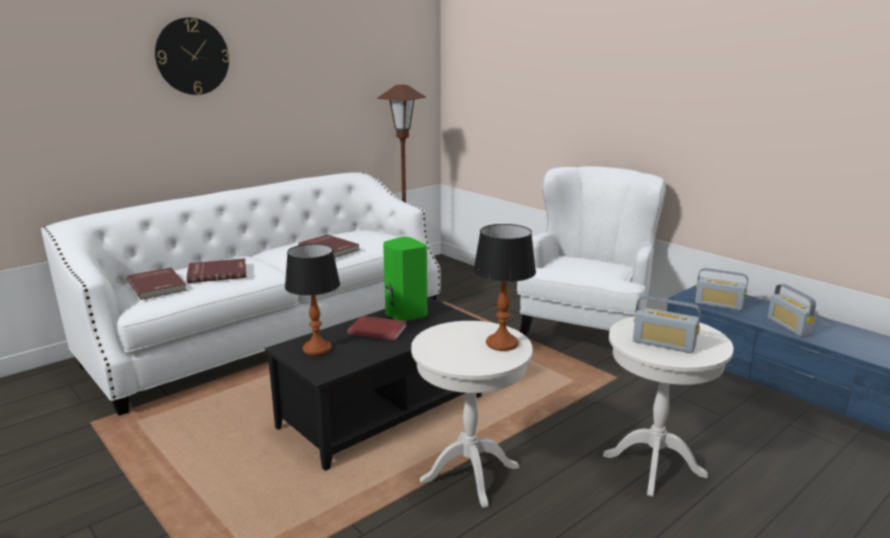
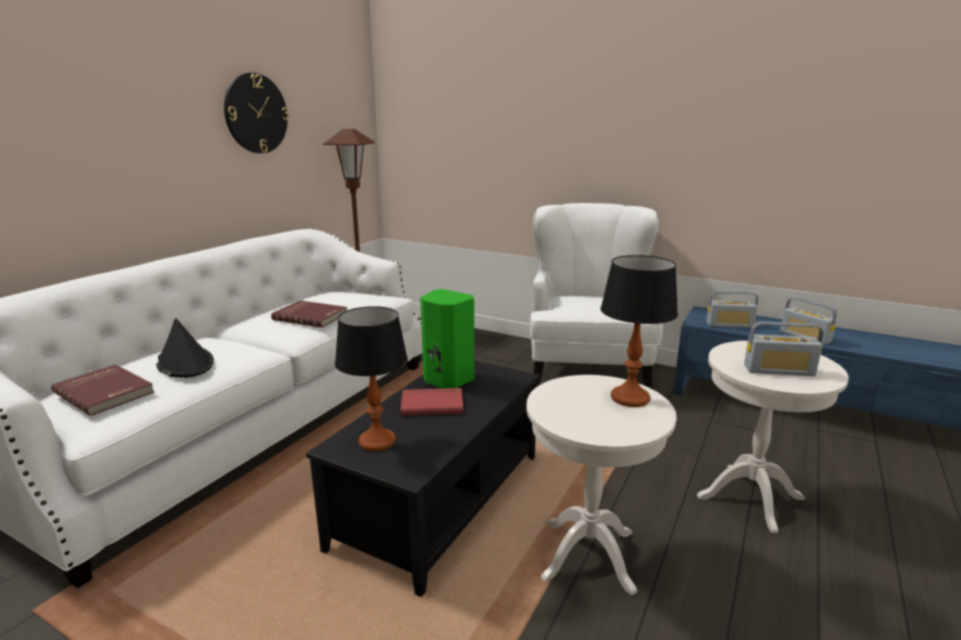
camera: 20 degrees left, 0 degrees up
wall clock [155,18,230,95] -> wall clock moved to [224,73,289,153]
red book [187,258,246,283] -> black hat [156,318,214,378]

